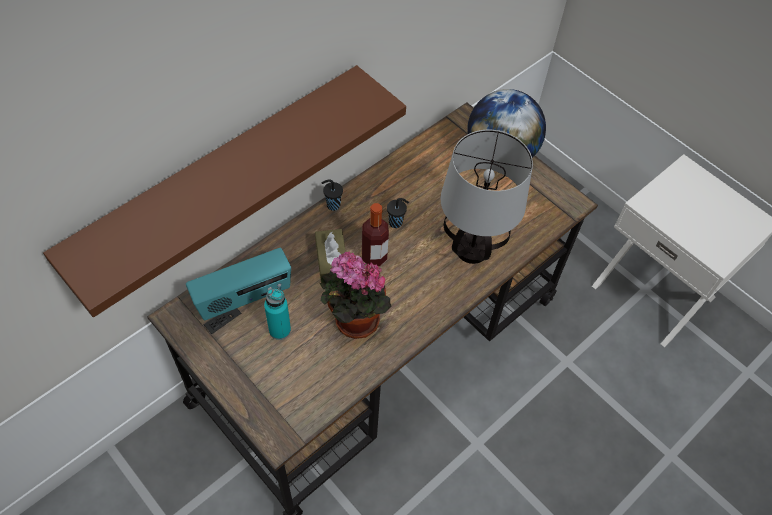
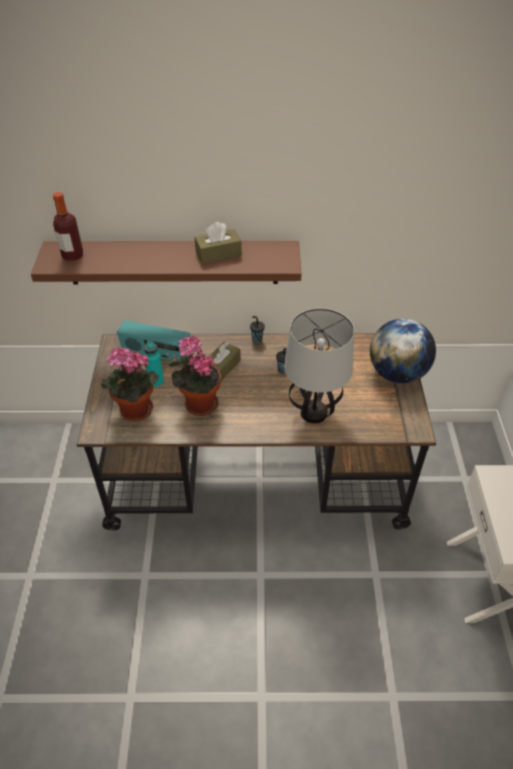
camera: 45 degrees right, 10 degrees down
bottle [362,203,389,266] -> bottle moved to [53,192,83,261]
none -> potted plant [101,348,159,421]
none -> brown tissue box [195,222,242,264]

